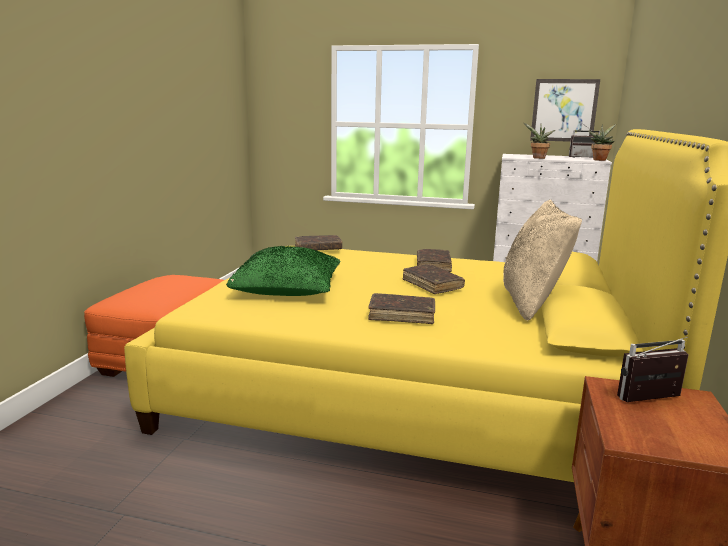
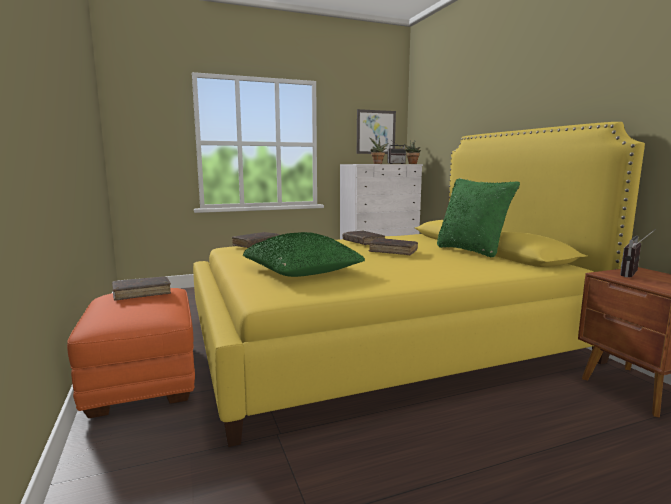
camera: 35 degrees left, 5 degrees down
brown book [368,293,435,324] -> brown book moved to [112,276,171,301]
beige pillow [503,199,582,321] -> green pillow [437,178,520,258]

